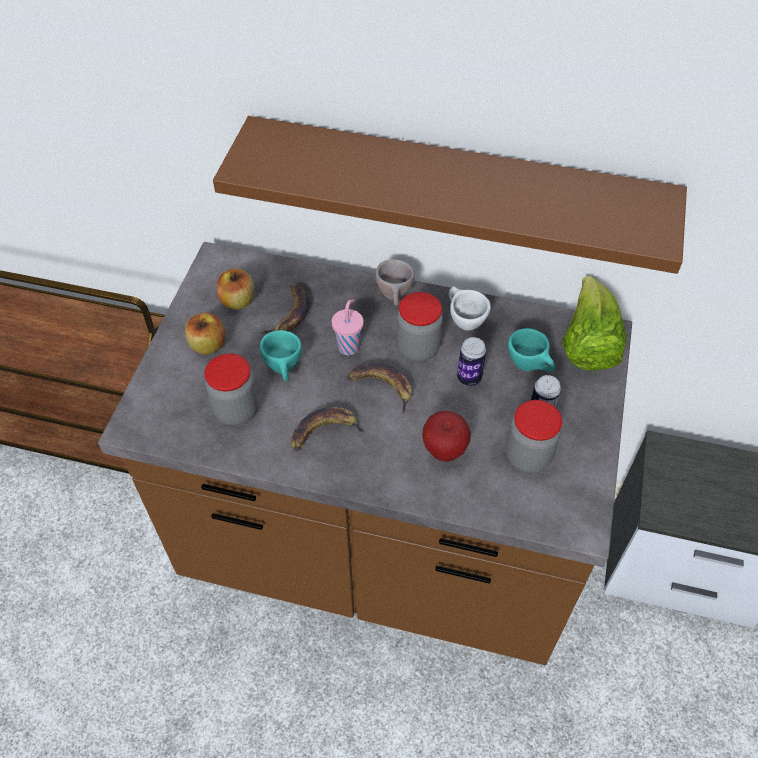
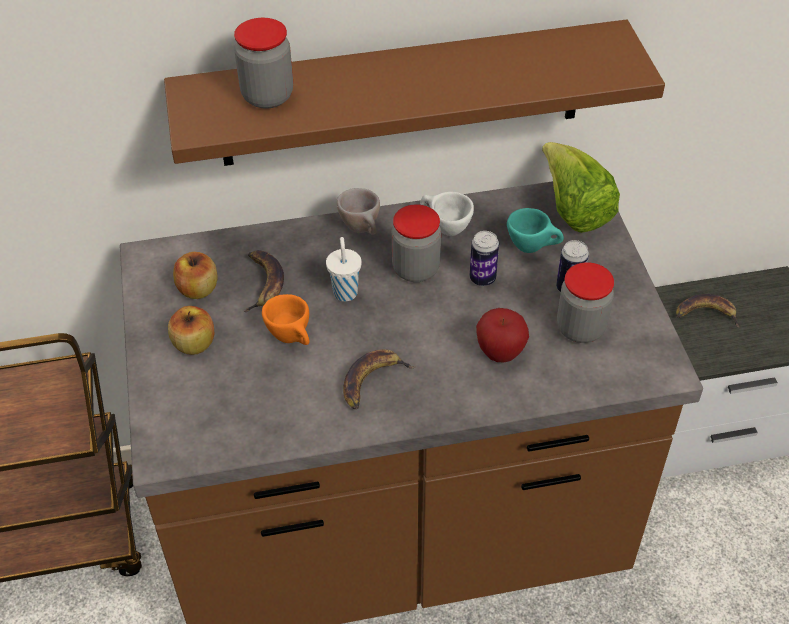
camera: 25 degrees left, 5 degrees down
jar [204,354,258,425] -> jar moved to [234,18,293,109]
turquoise cup [260,330,302,381] -> orange cup [262,294,310,345]
pink cup [332,299,364,355] -> white cup [326,237,362,302]
banana [346,363,413,415] -> banana moved to [676,294,740,328]

